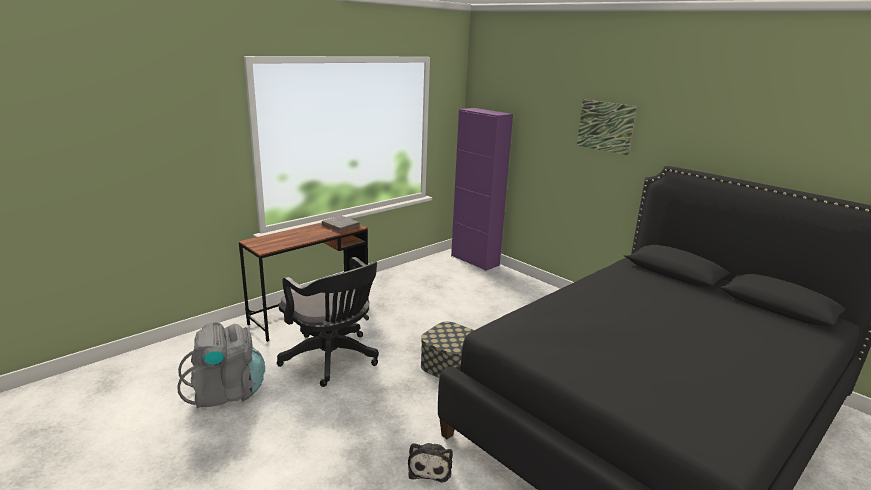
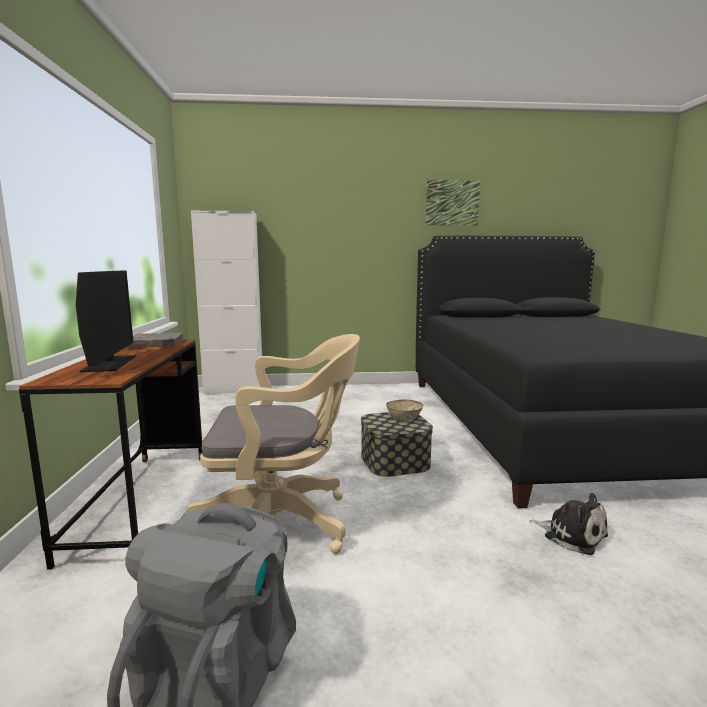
camera: 50 degrees left, 10 degrees down
black office chair [277,257,379,387] -> beige office chair [186,334,360,554]
purple cabinet [451,108,513,271] -> white cabinet [191,211,262,395]
picture [577,99,637,155] -> picture moved to [425,180,481,226]
none -> monitor [75,271,136,372]
none -> bowl [386,399,423,421]

